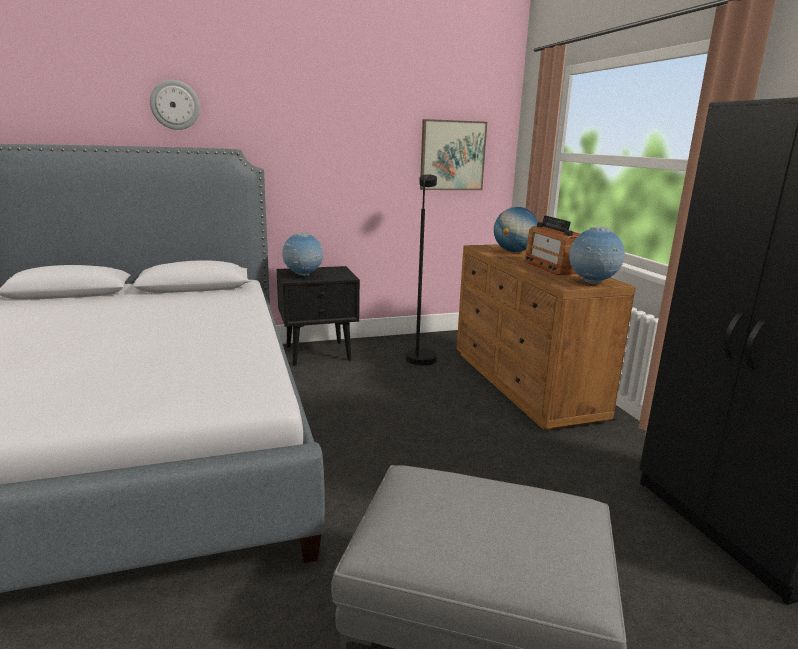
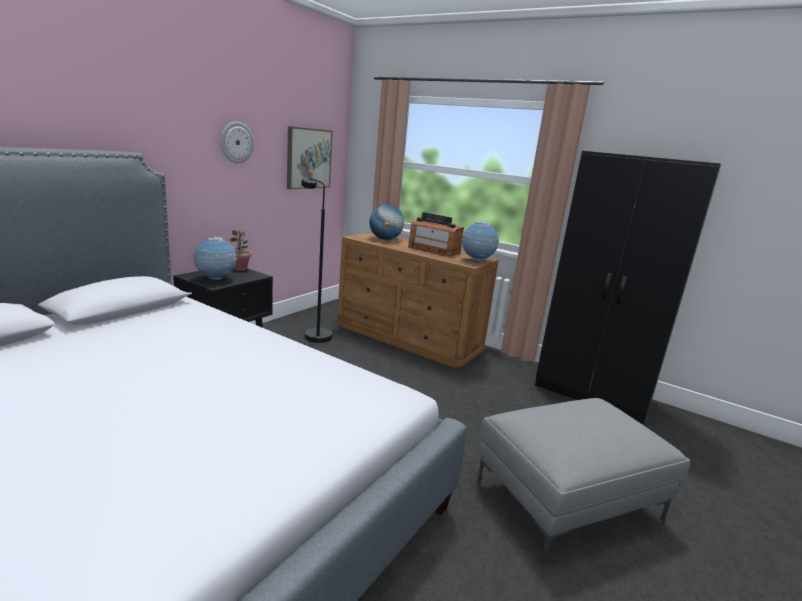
camera: 40 degrees left, 0 degrees up
wall clock [150,80,200,130] -> wall clock moved to [220,121,254,163]
none -> potted plant [230,230,251,271]

